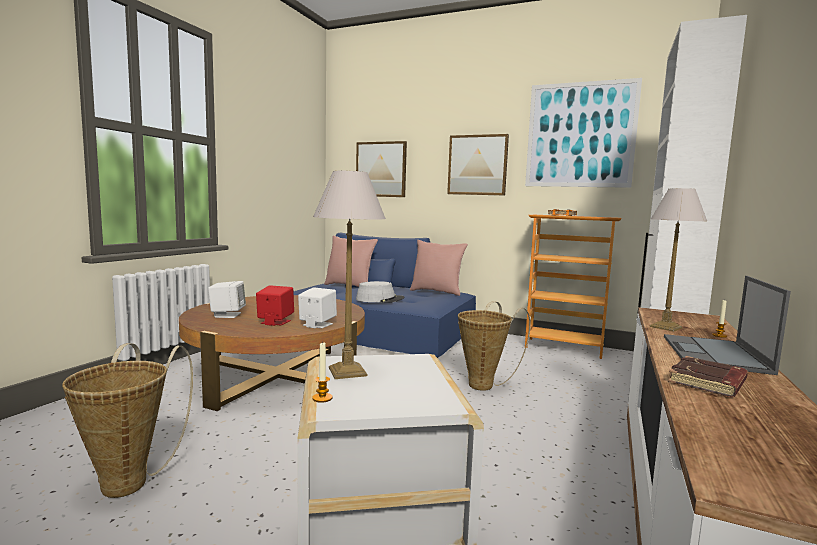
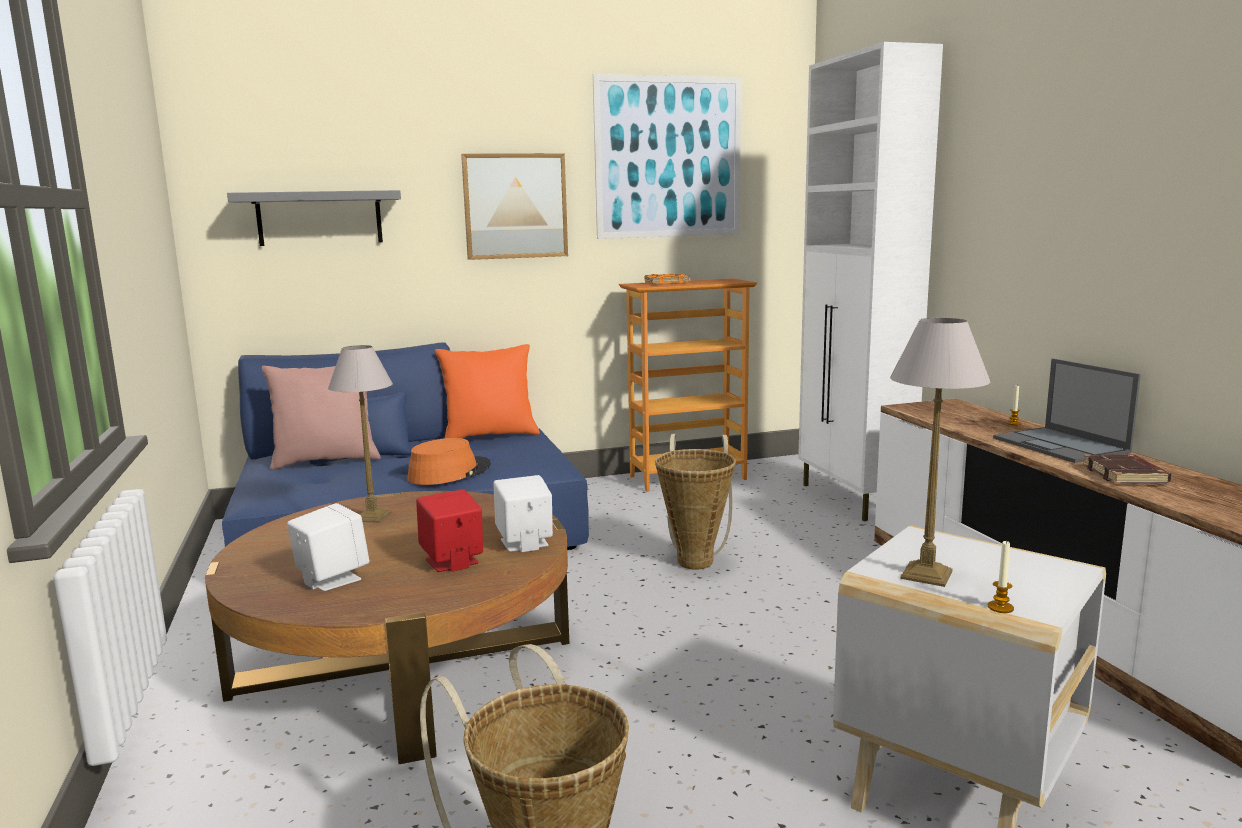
camera: 40 degrees left, 5 degrees up
picture [356,141,407,197] -> grey shelf [227,190,401,246]
grey hat [356,281,404,303] -> orange hat [407,438,491,485]
pink pillow [410,240,468,296] -> orange pillow [435,344,540,438]
table lamp [649,188,707,332] -> table lamp moved to [328,345,393,523]

